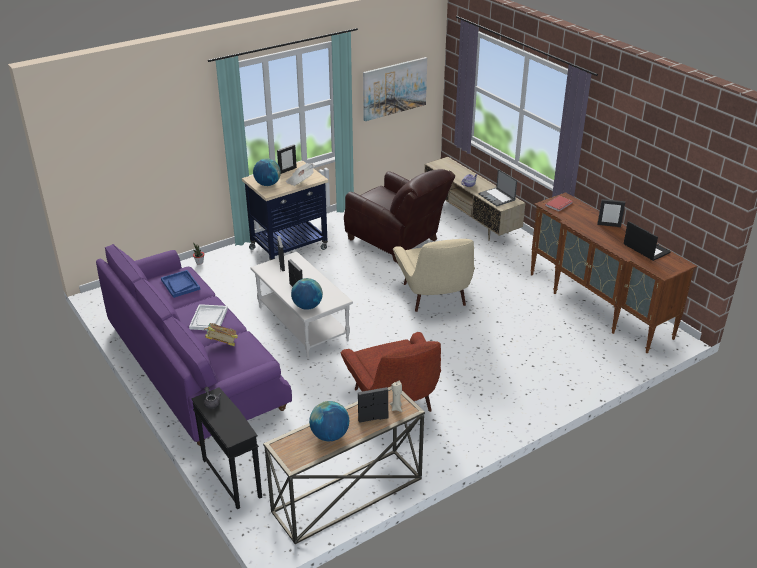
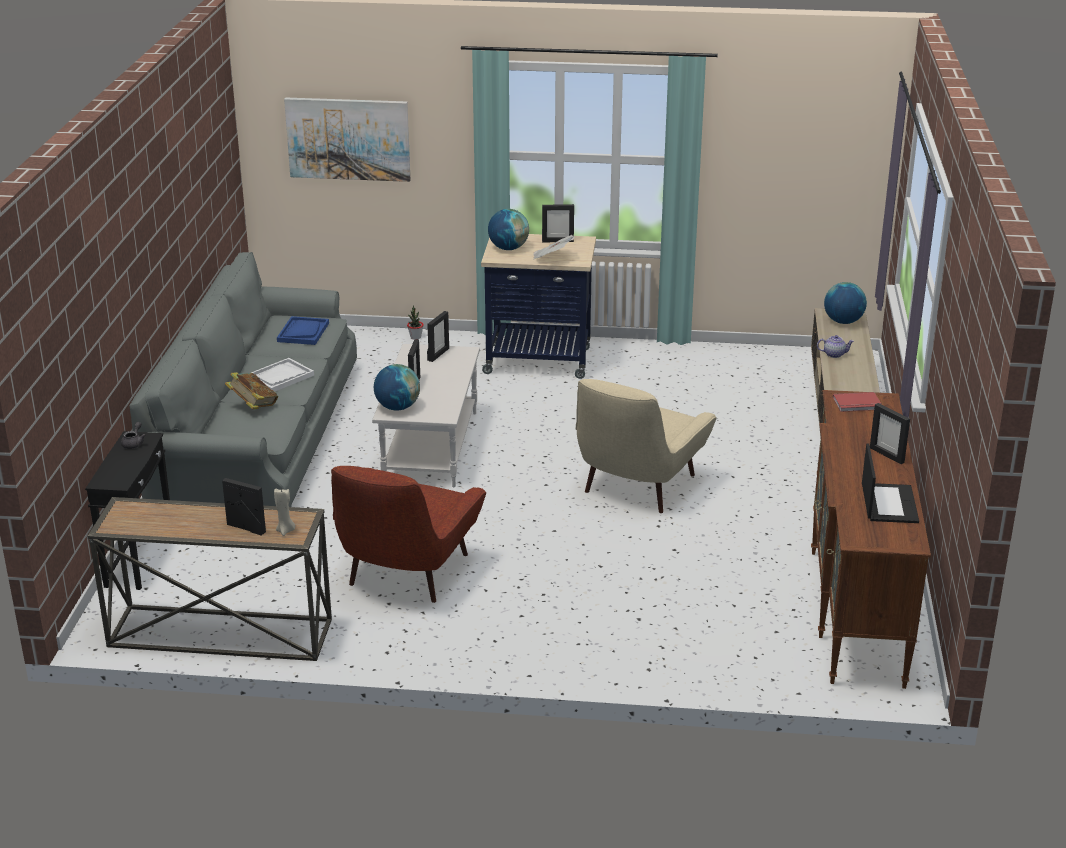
camera: 40 degrees right, 5 degrees down
purple sofa [96,244,292,446] -> grey sofa [130,252,357,507]
globe [309,401,349,441] -> globe moved to [824,282,867,324]
brown armchair [344,169,455,263] -> none
picture [363,57,427,121] -> picture moved to [284,98,410,182]
laptop [478,169,517,206] -> none

